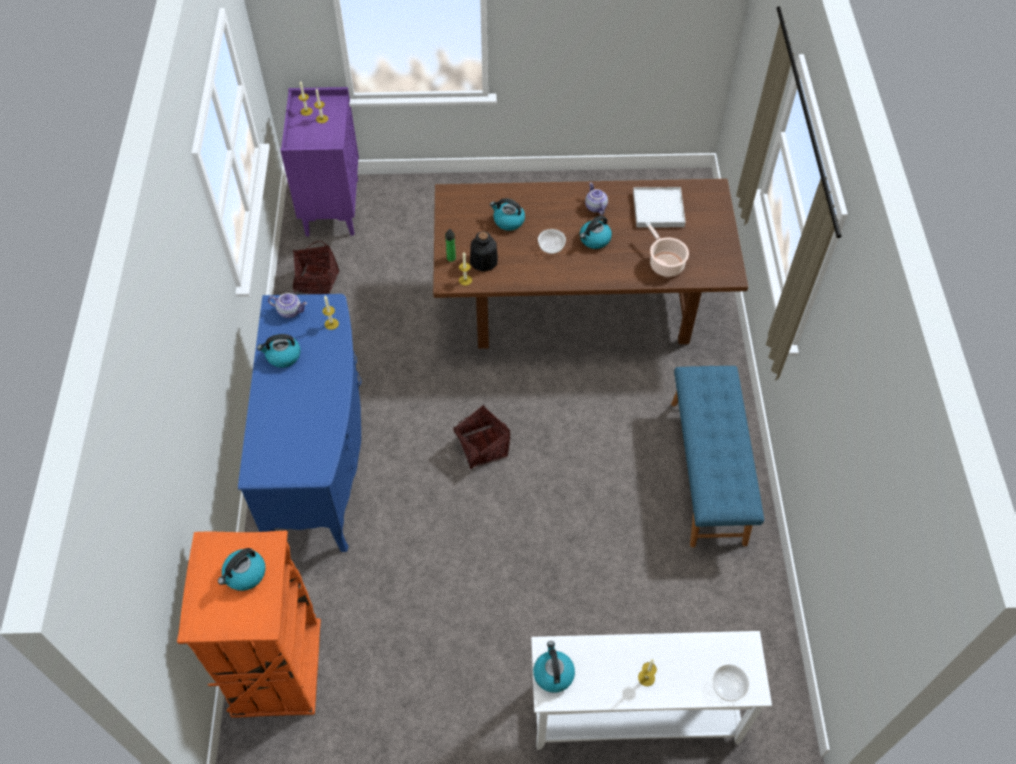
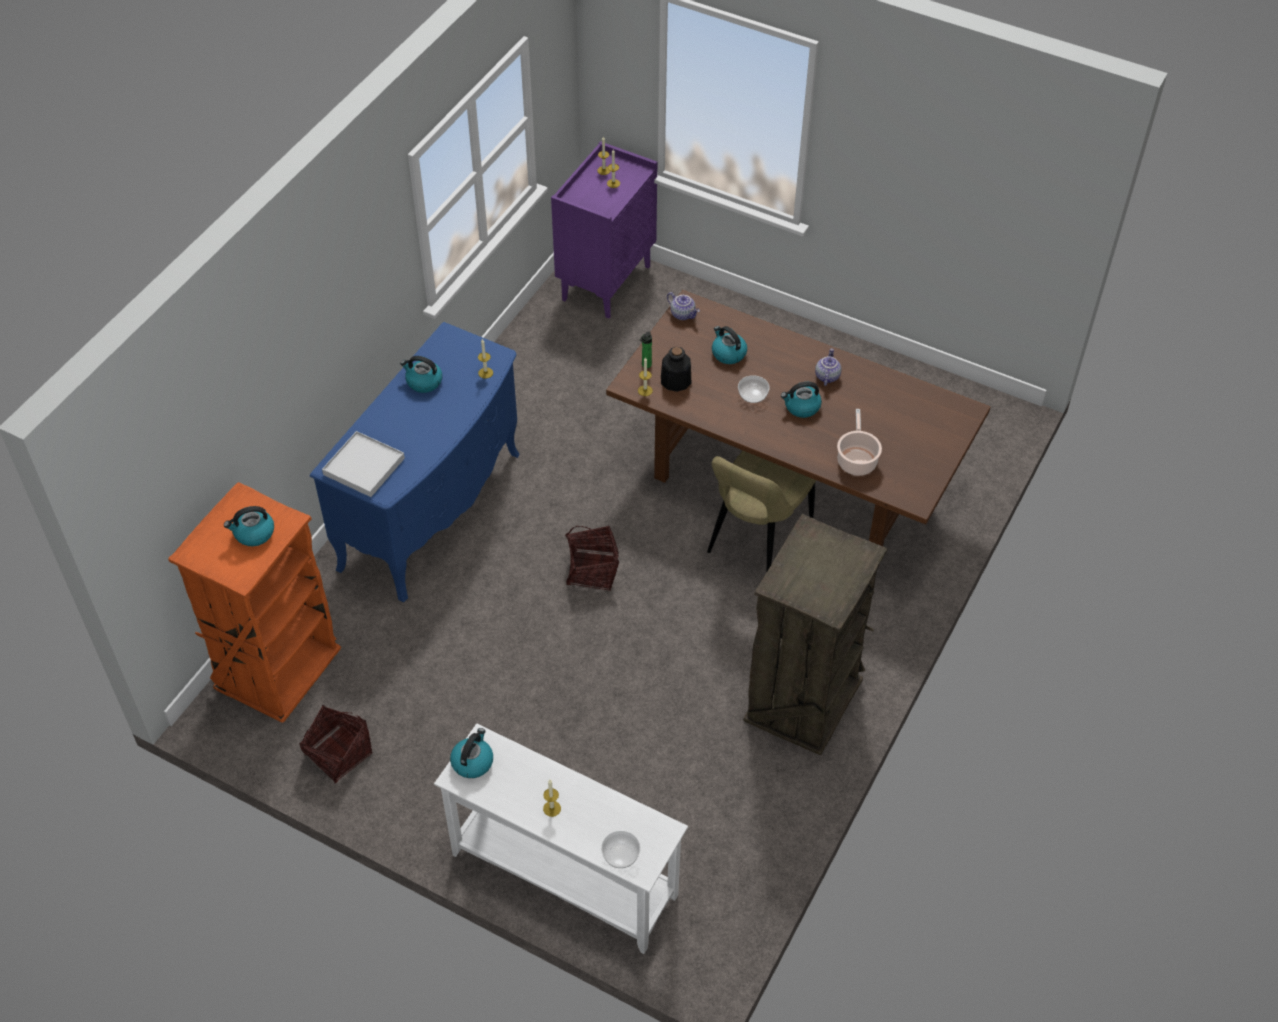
camera: 30 degrees right, 5 degrees down
teapot [268,293,307,318] -> teapot moved to [667,292,700,320]
basket [293,241,339,294] -> basket moved to [299,705,372,784]
white tray [633,187,686,228] -> white tray moved to [322,431,405,497]
blue bench [671,366,764,548] -> brown bookcase [743,514,887,755]
none -> beige chair [707,451,816,571]

